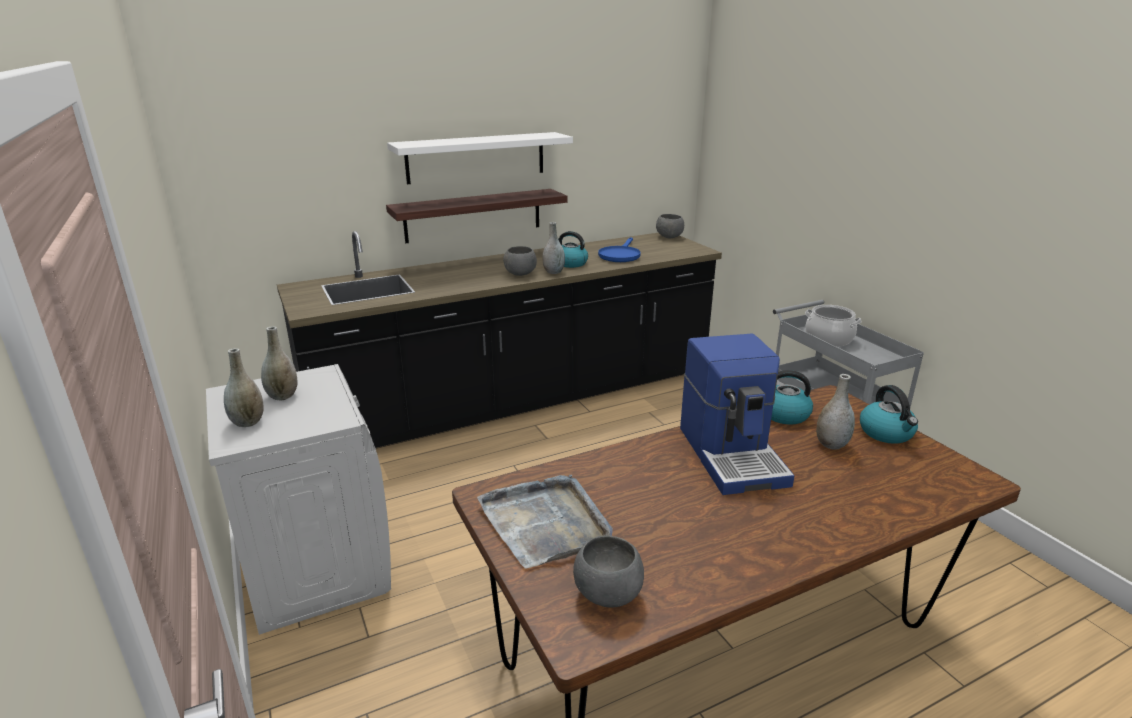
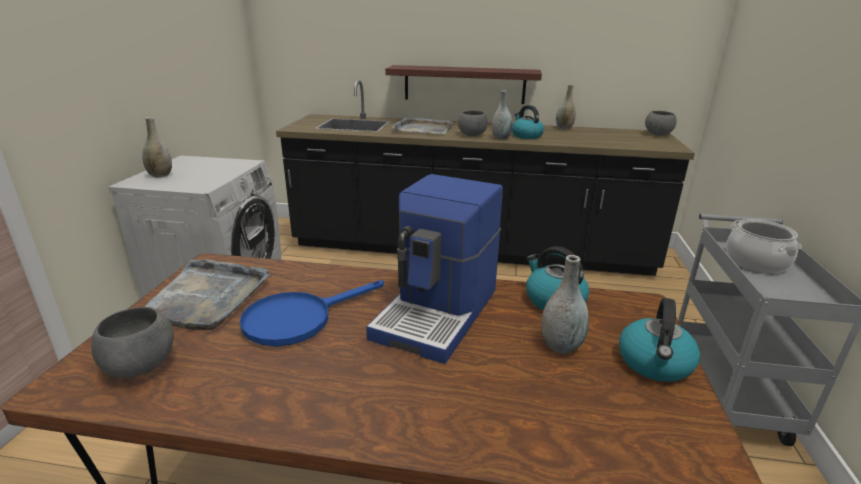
camera: 35 degrees right, 0 degrees up
grey vase [261,326,298,400] -> grey vase moved to [556,84,576,130]
white shelf [387,132,573,184] -> none
blue frying pan [598,237,641,262] -> blue frying pan moved to [240,280,384,346]
none -> grey tray [392,117,453,134]

